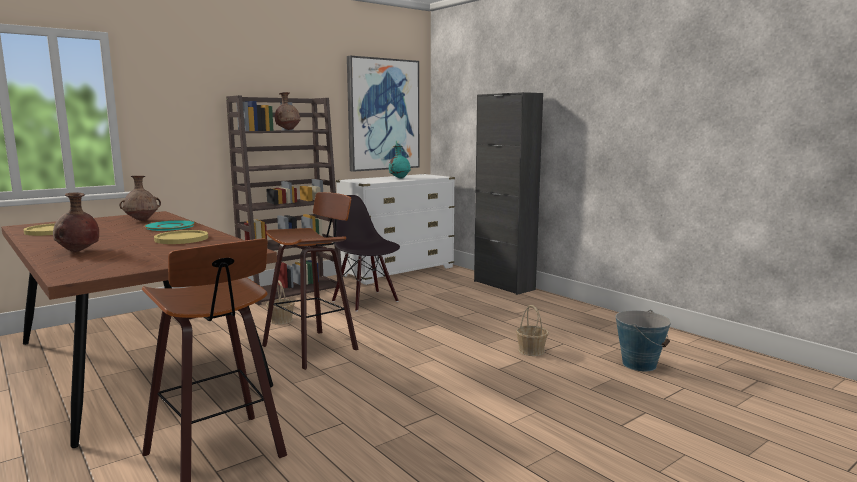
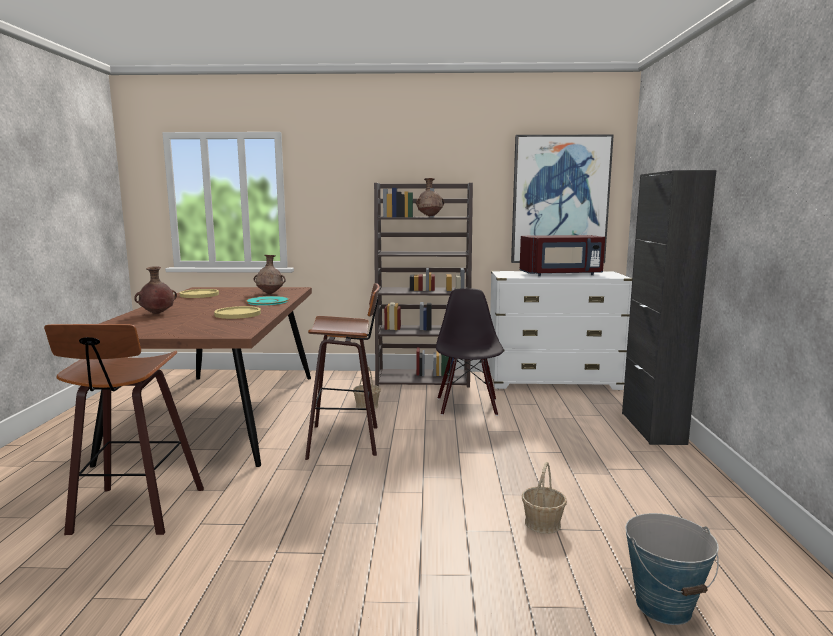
camera: 40 degrees right, 0 degrees up
turquoise vase [389,146,411,179] -> red microwave [520,235,605,276]

